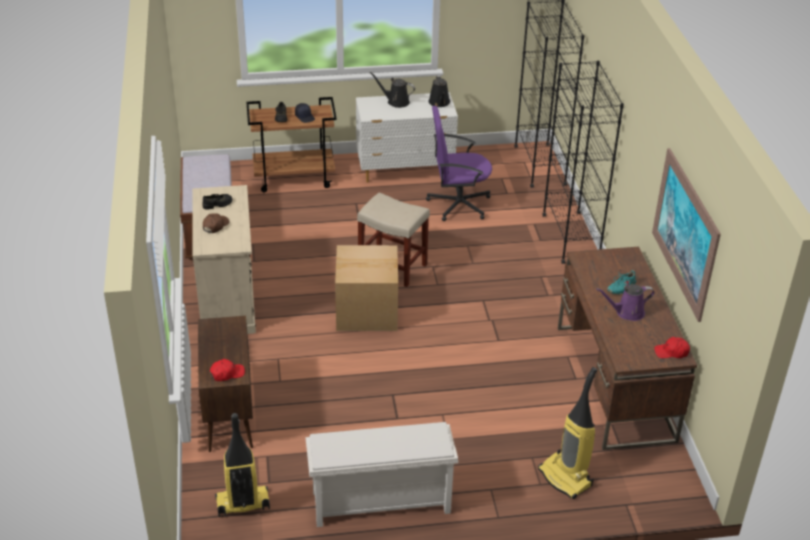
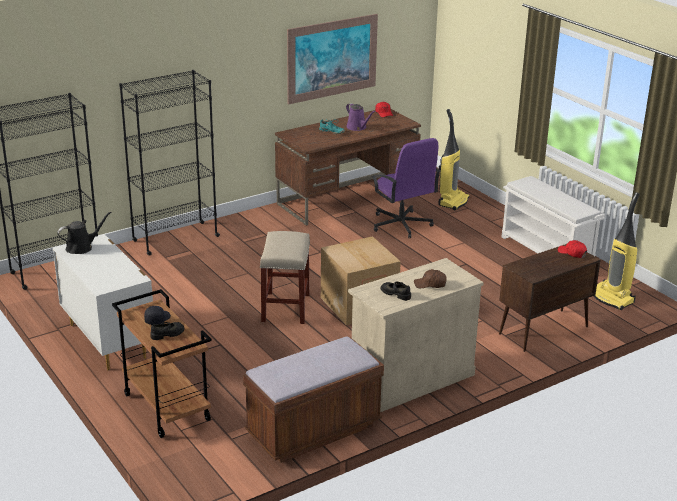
camera: 115 degrees left, 10 degrees down
black watering can [370,72,415,108] -> none
purple office chair [426,106,492,221] -> purple office chair moved to [372,138,440,239]

